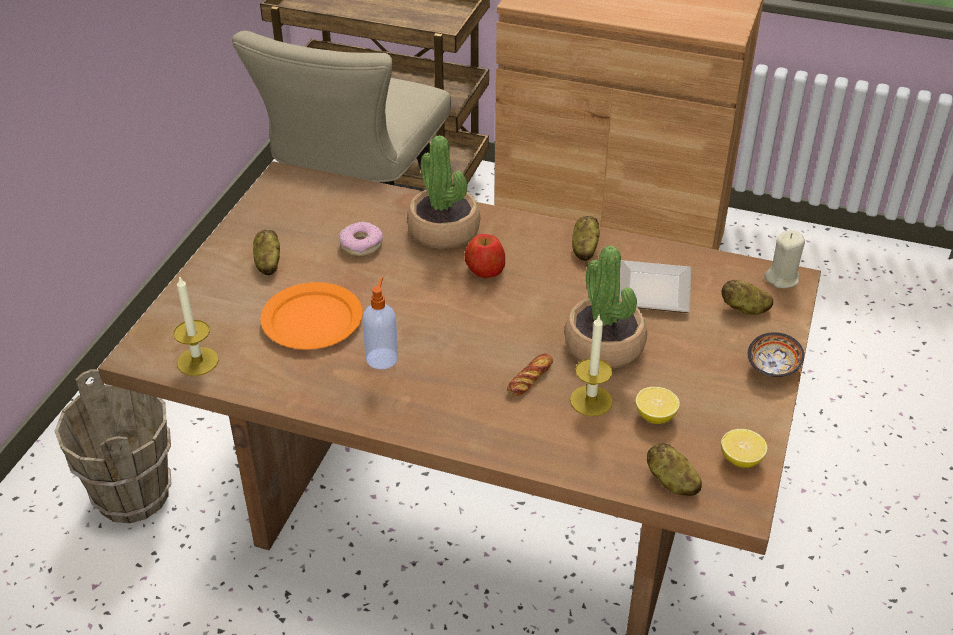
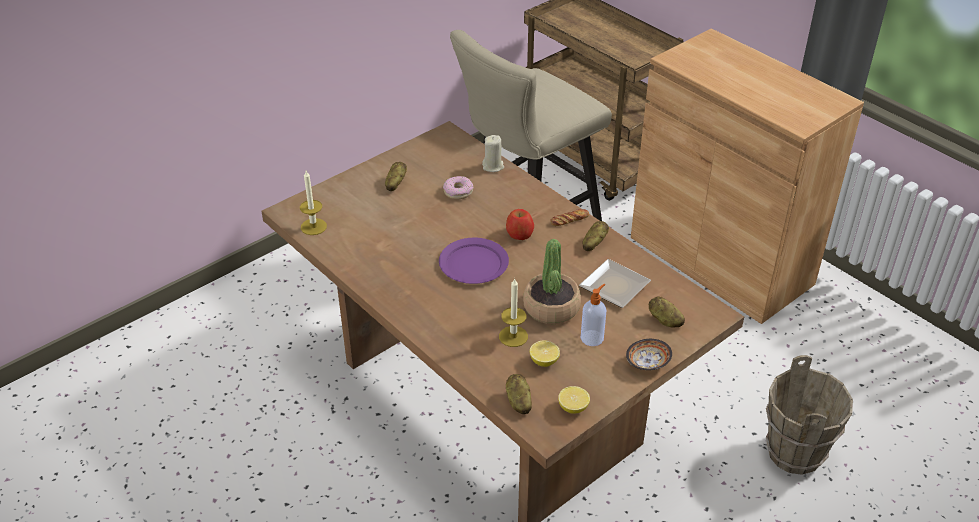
camera: 30 degrees right, 0 degrees up
brown bucket [55,369,172,524] -> brown bucket moved to [766,355,853,475]
orange plate [260,282,363,349] -> none
soap dispenser [362,277,398,369] -> soap dispenser moved to [581,284,606,346]
potted plant [407,135,480,249] -> none
bread [507,354,553,397] -> bread moved to [550,209,590,226]
beige candle [765,230,805,288] -> beige candle moved to [482,135,504,172]
none -> purple plate [439,238,509,284]

